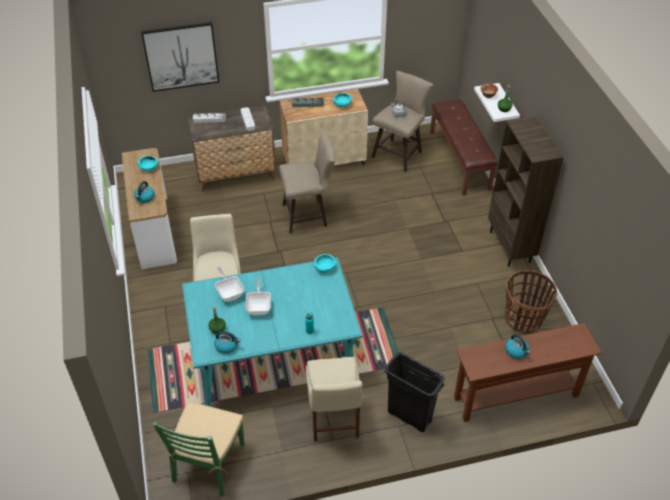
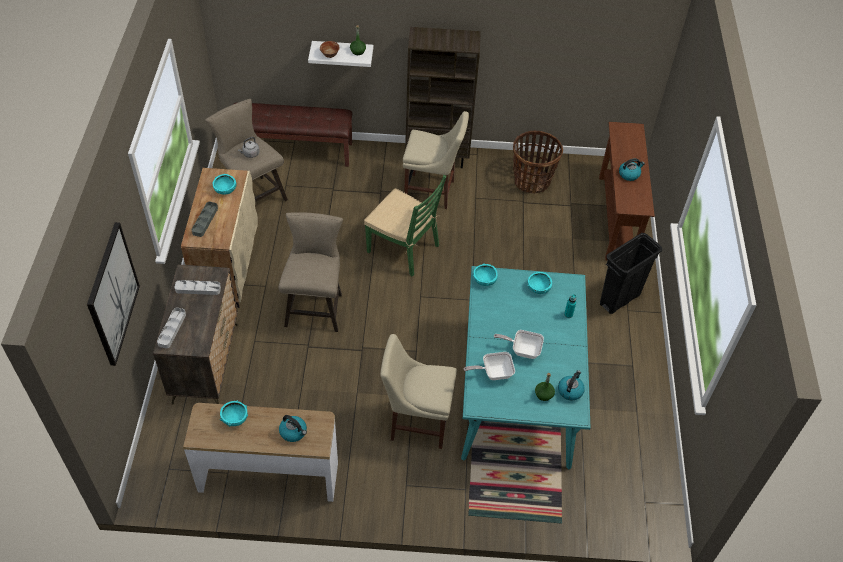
camera: 75 degrees left, 5 degrees up
green chair [153,401,245,496] -> green chair moved to [364,175,446,276]
beige chair [306,357,363,442] -> beige chair moved to [403,111,469,209]
none -> turquoise bowl [528,271,552,294]

